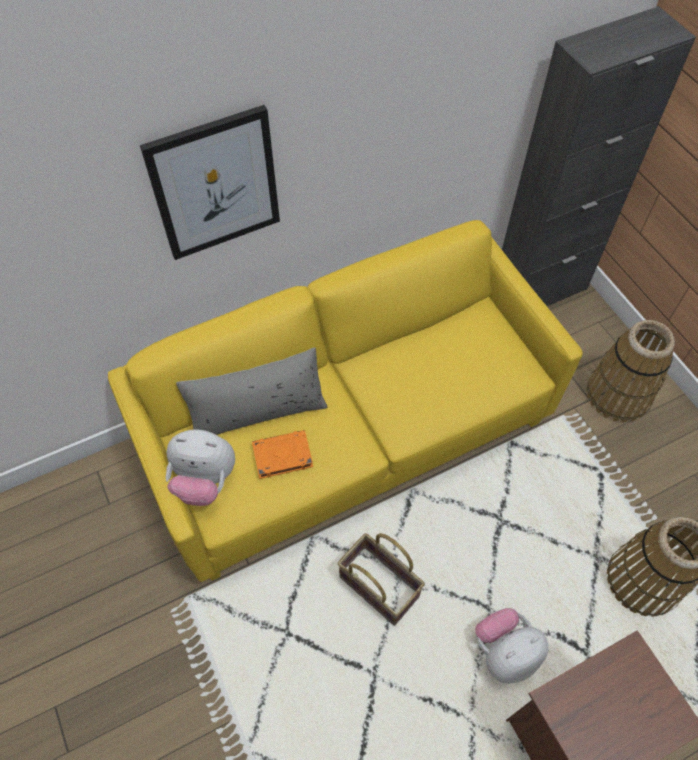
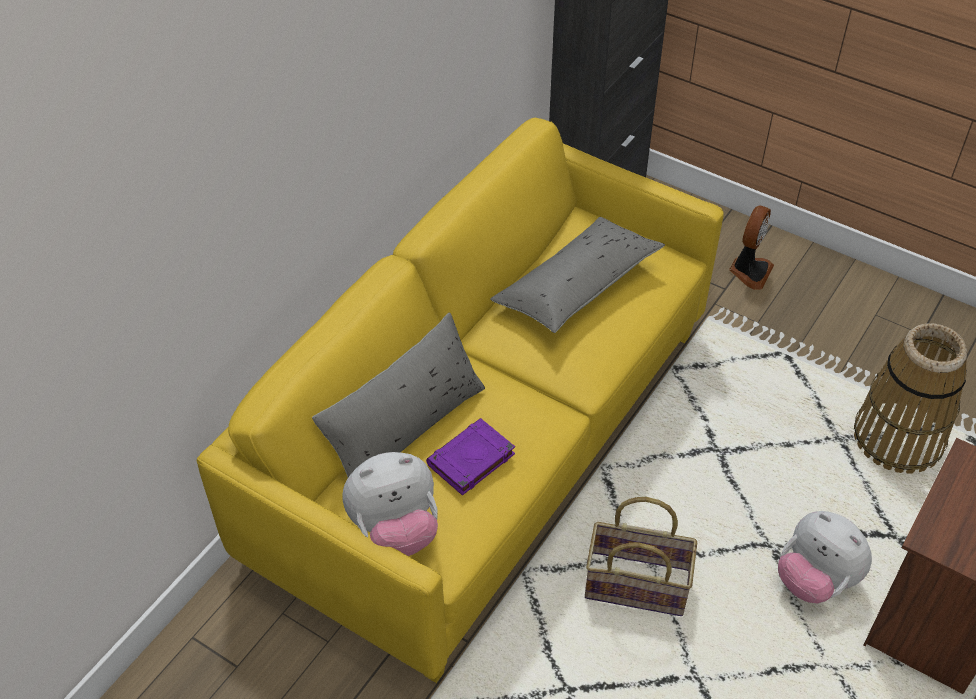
camera: 30 degrees left, 10 degrees down
picture [140,105,280,260] -> none
orange book [252,430,313,479] -> purple book [426,418,515,495]
plush toy [475,608,549,684] -> plush toy turned 75 degrees counterclockwise [778,511,872,604]
basket [586,320,675,423] -> fan [729,206,774,290]
none -> grey pillow [490,217,665,333]

